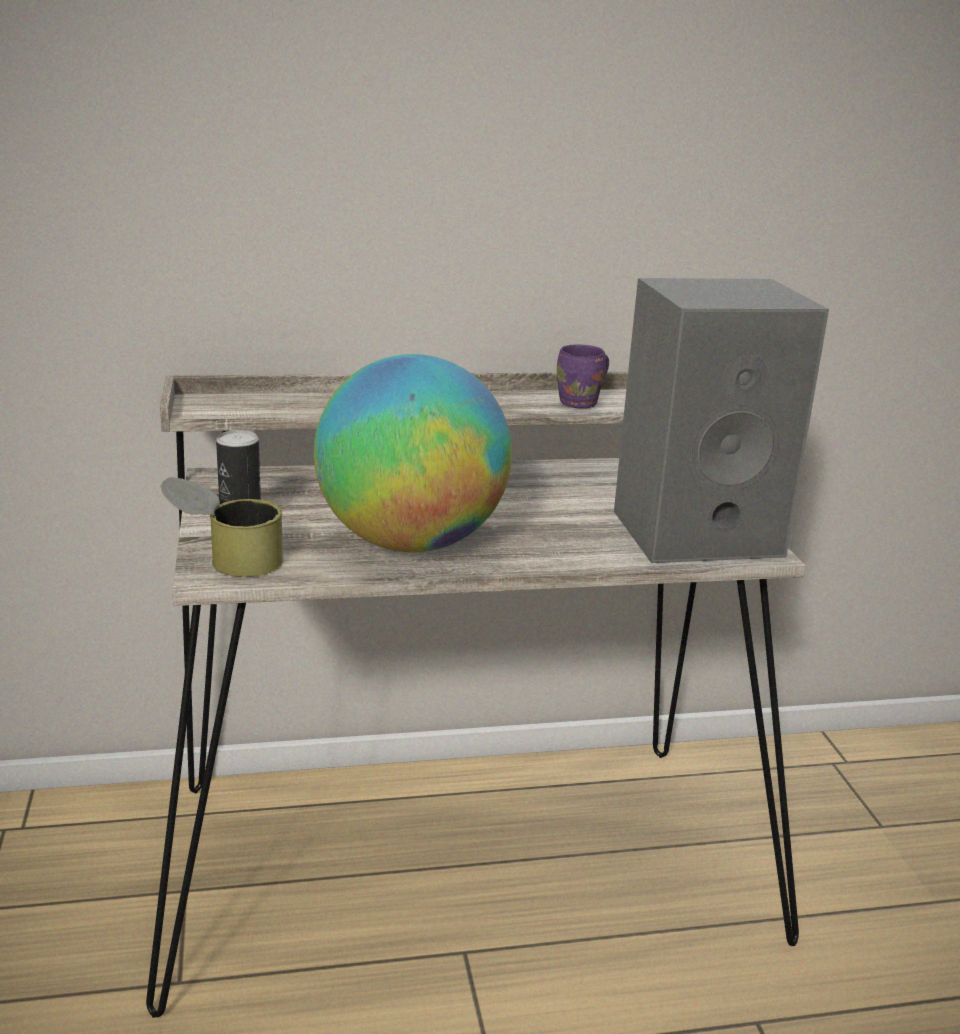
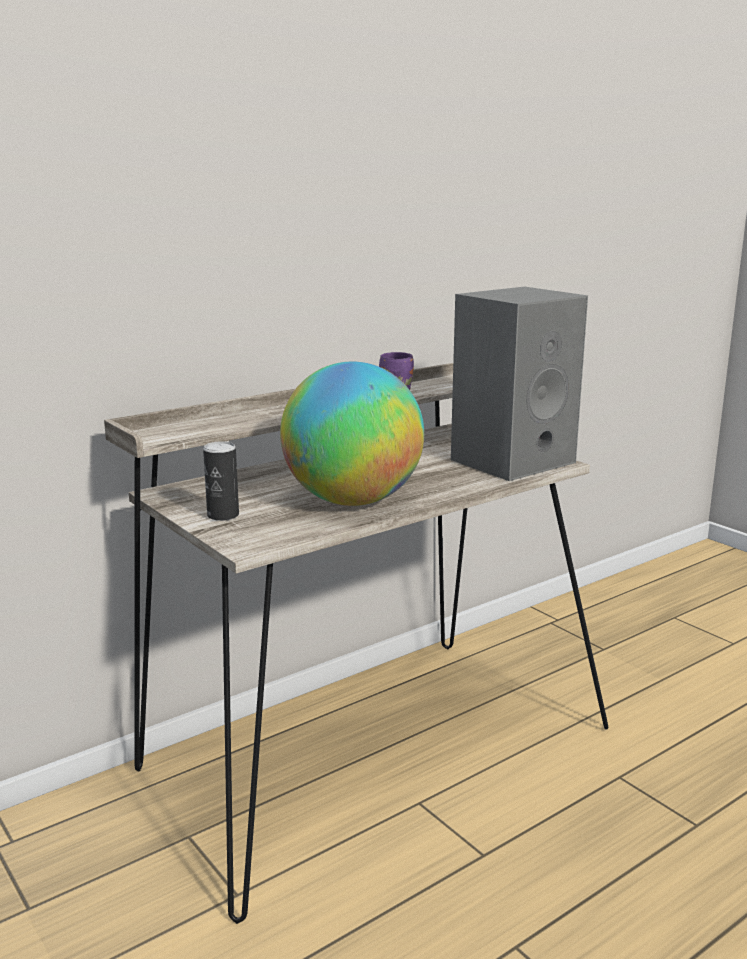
camera: 25 degrees left, 5 degrees down
can [160,477,283,577] -> none

